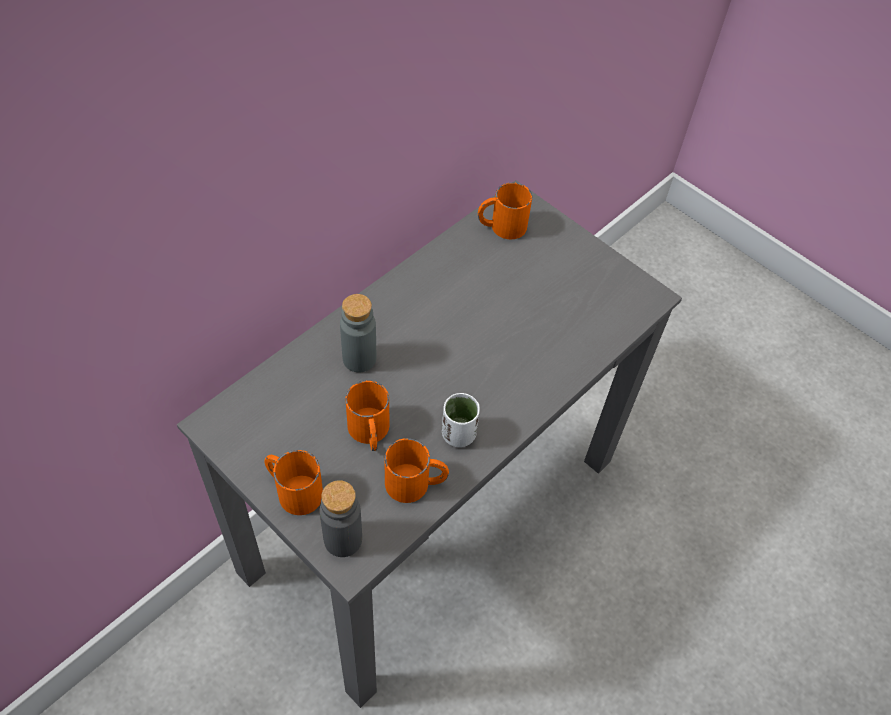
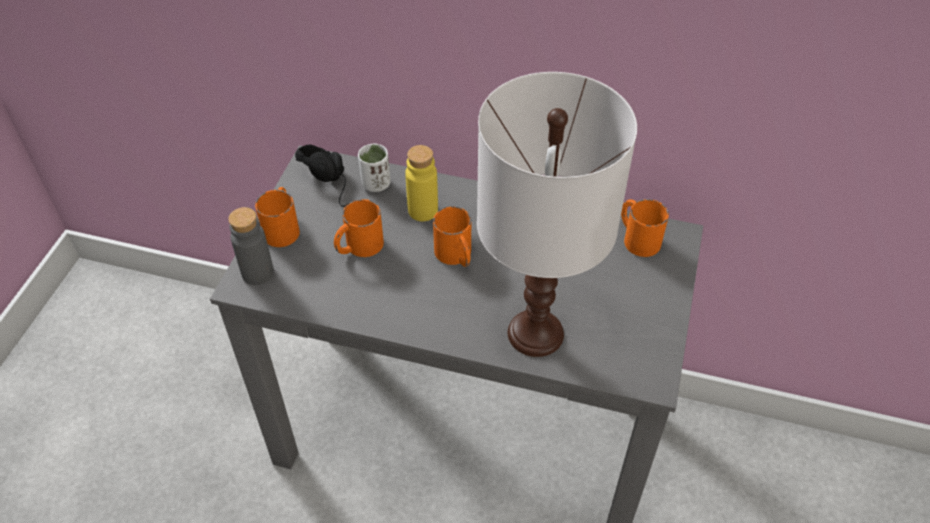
camera: 65 degrees right, 5 degrees down
grey bottle [340,294,376,372] -> yellow bottle [405,145,438,221]
orange mug [384,438,449,503] -> orange mug moved to [433,207,471,267]
white cup [442,393,480,447] -> white cup moved to [358,143,391,192]
none -> black headphones [295,145,349,207]
none -> white table lamp [477,72,637,357]

